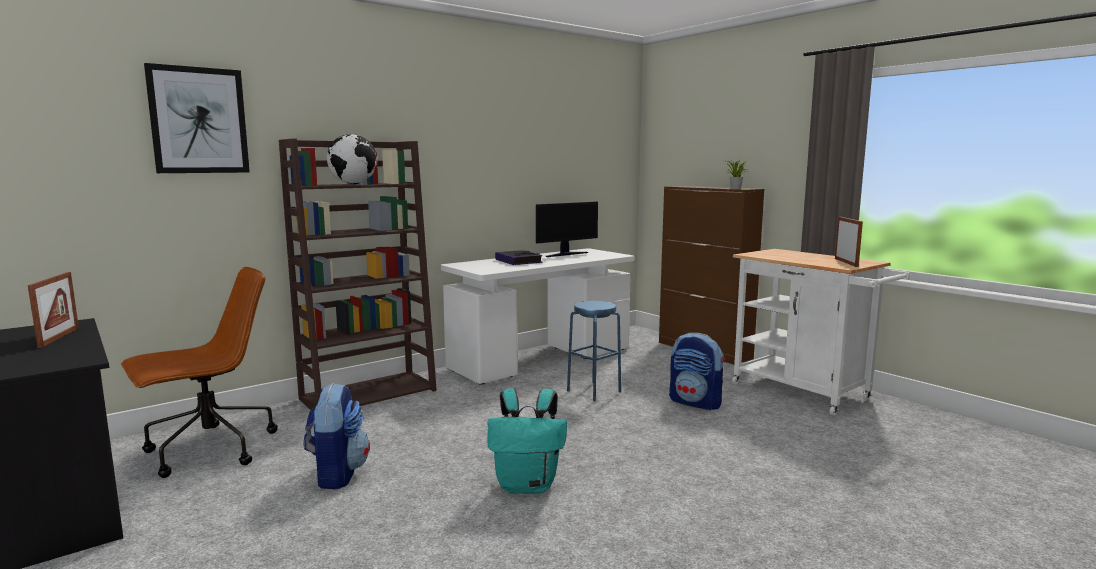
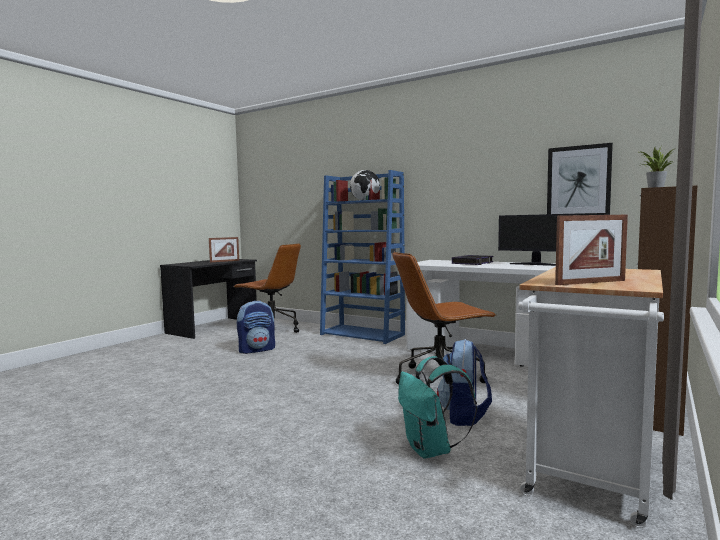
camera: 70 degrees right, 5 degrees down
picture [144,63,250,173] -> picture moved to [547,143,613,215]
brown bookcase [279,139,437,410] -> blue bookcase [320,170,405,344]
turquoise backpack [488,388,567,494] -> turquoise backpack moved to [398,356,477,459]
blue stool [567,301,621,401] -> brown office chair [392,252,496,384]

